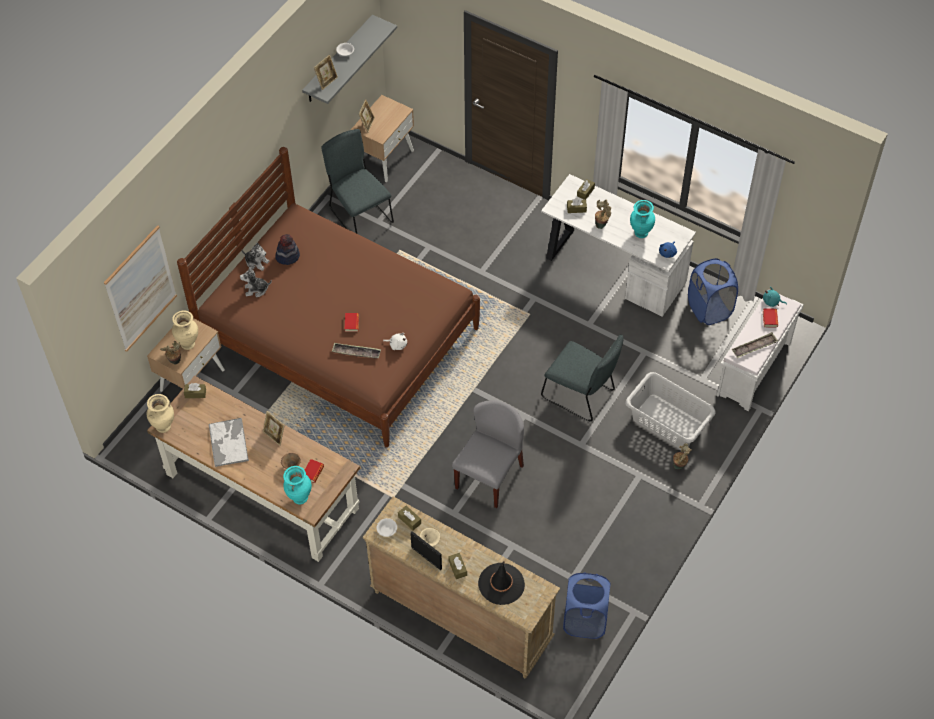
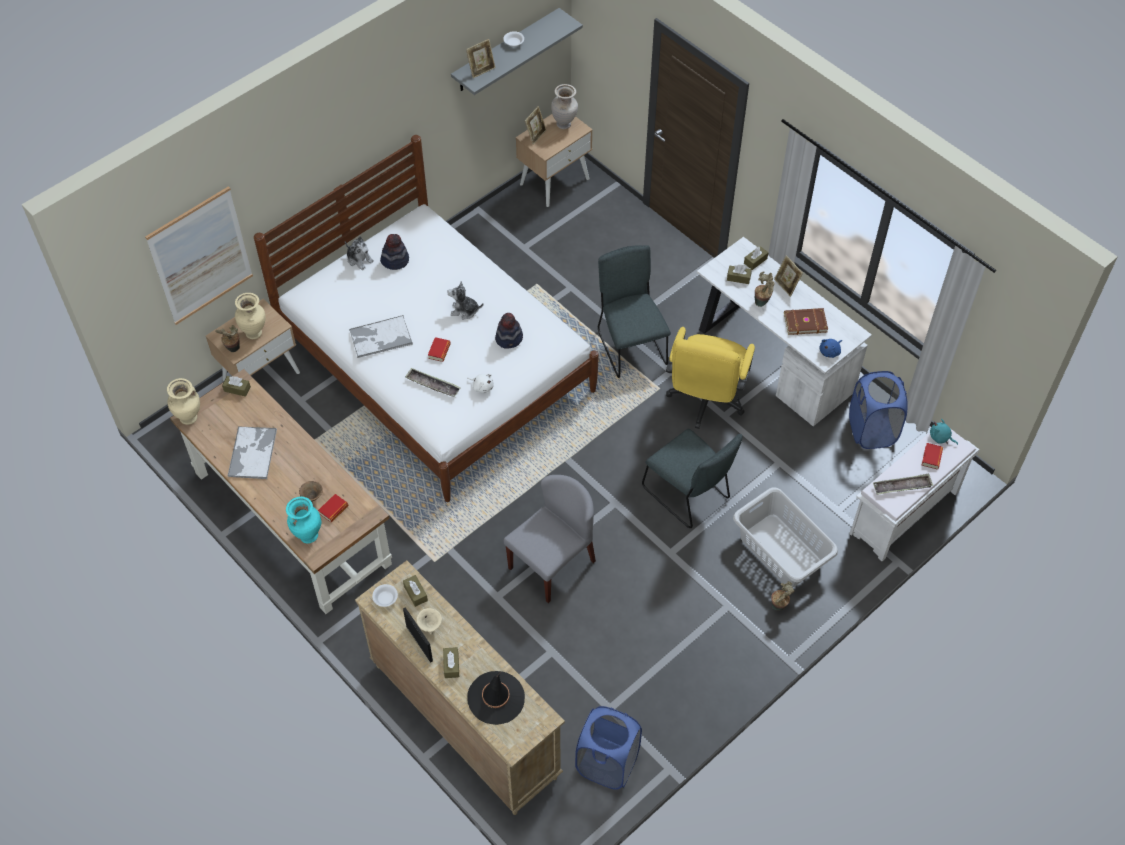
camera: 15 degrees right, 0 degrees up
brown bed [177,147,480,448] -> white bed [254,135,599,502]
plush toy [240,266,272,297] -> plush toy moved to [447,281,483,320]
picture frame [263,411,285,446] -> picture frame moved to [774,255,803,297]
grey chair [321,129,394,234] -> grey chair moved to [598,245,671,378]
turquoise vase [630,200,655,238] -> brown book [784,308,828,335]
none -> tray [349,315,413,358]
none -> hat [495,313,523,349]
none -> beige vase [551,84,578,129]
none -> yellow office chair [666,327,755,429]

